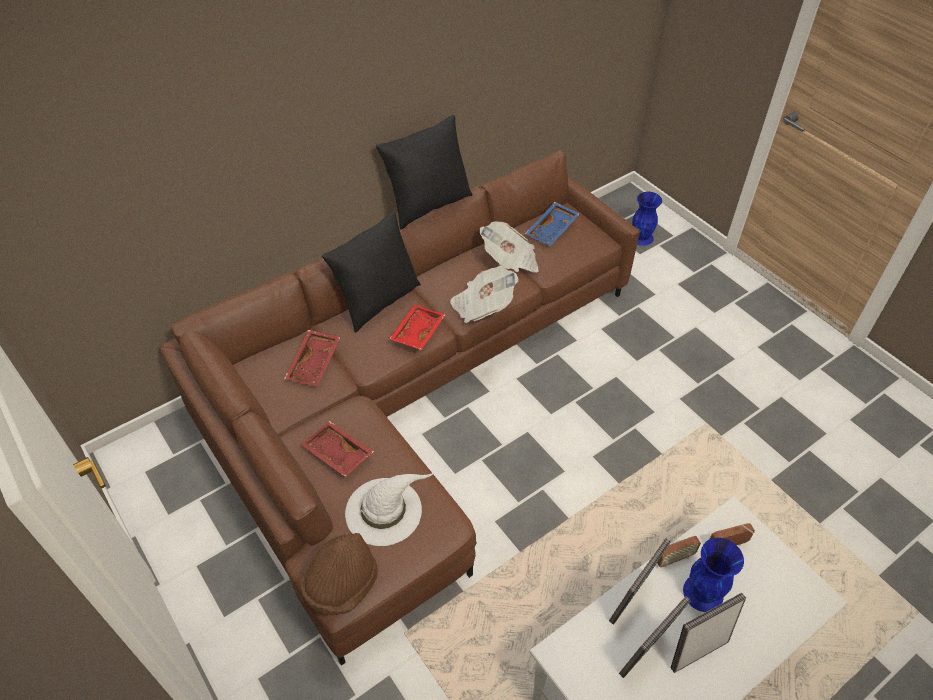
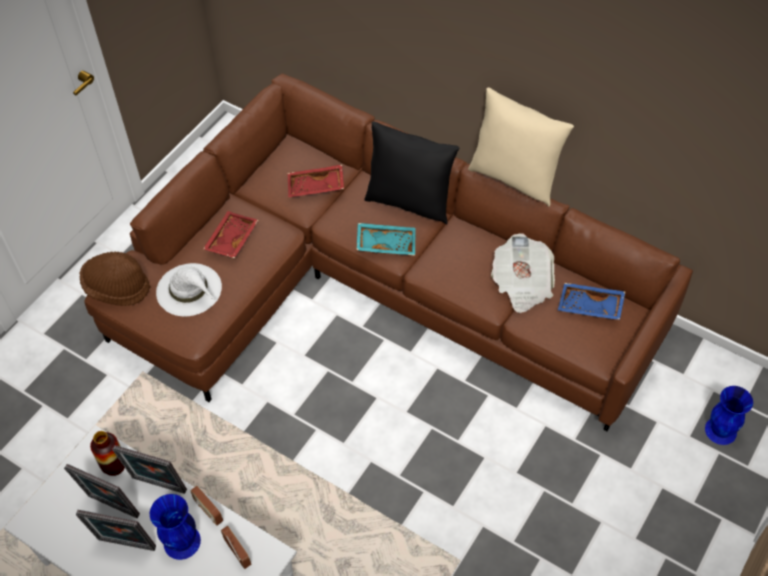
camera: 70 degrees right, 5 degrees up
black pillow [376,115,473,229] -> beige pillow [468,87,574,207]
red tray [389,304,445,350] -> turquoise tray [356,223,416,256]
newspaper [450,265,519,323] -> none
picture frame [671,593,746,673] -> picture frame turned 150 degrees clockwise [76,510,156,551]
none -> vase [90,431,125,476]

